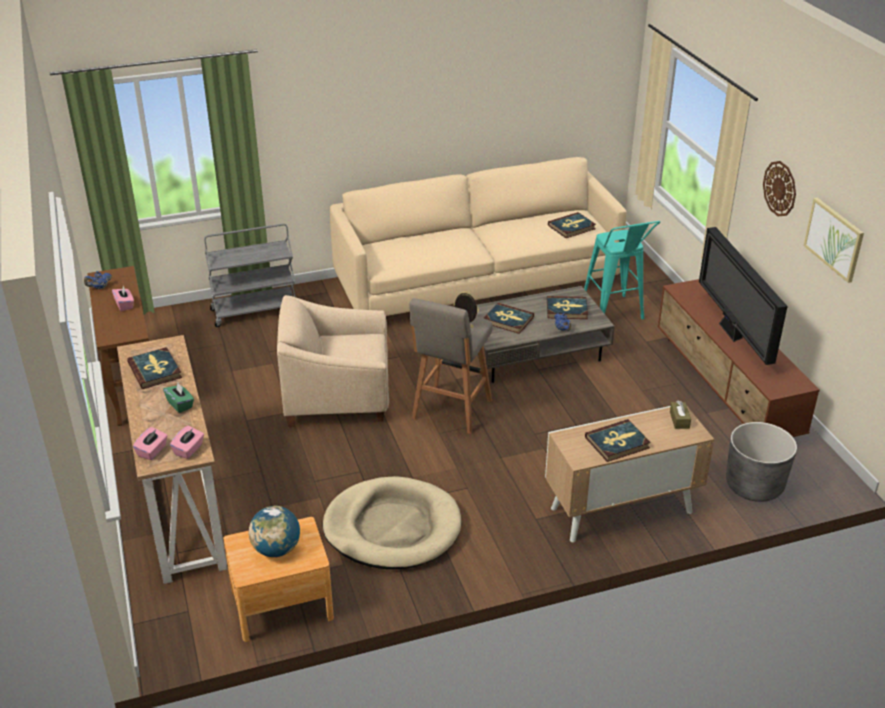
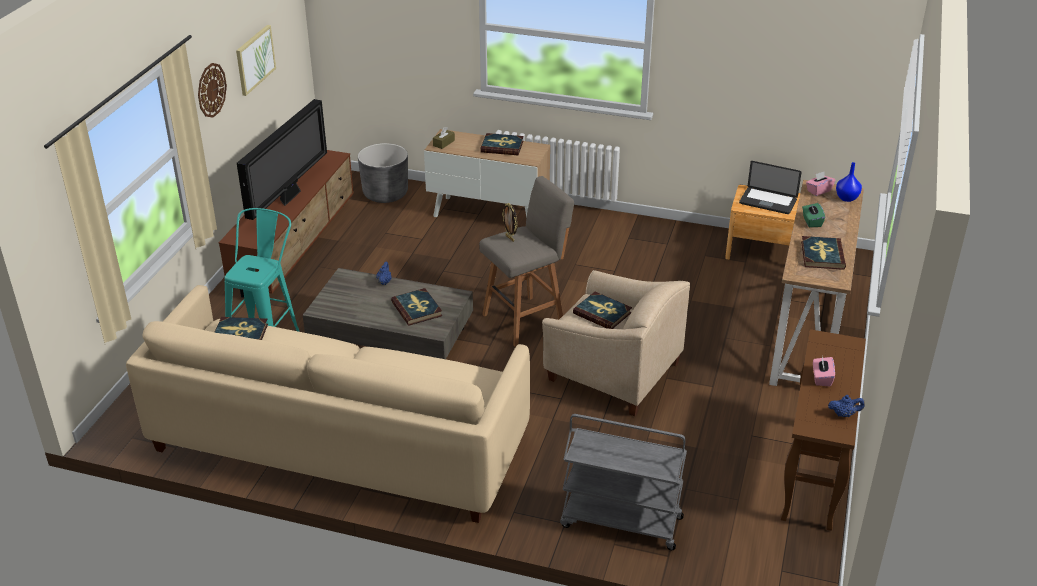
camera: 145 degrees left, 0 degrees up
pink tissue box [133,427,168,460] -> blue vase [836,162,862,202]
globe [249,506,300,557] -> laptop [739,161,802,214]
beige dog bed [323,476,462,569] -> none
book [547,296,588,319] -> book moved to [573,292,632,329]

